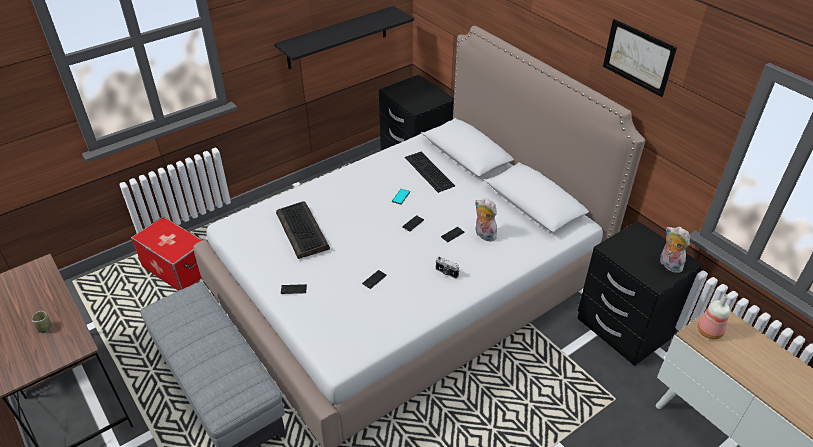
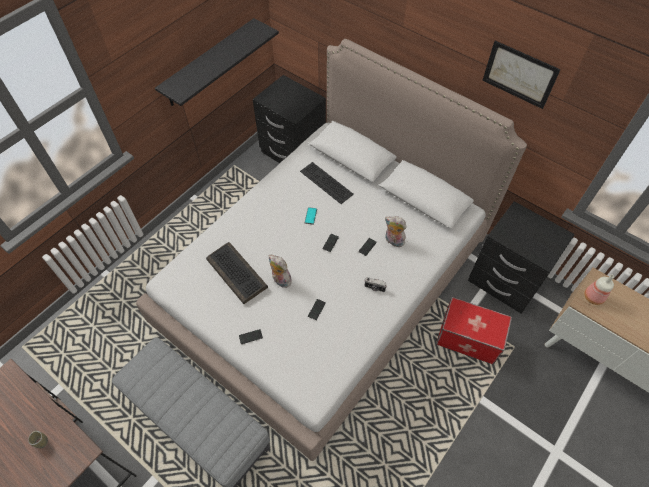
camera: 15 degrees left, 15 degrees up
storage box [131,216,203,291] -> storage box moved to [436,297,512,364]
plush toy [660,227,690,273] -> plush toy moved to [269,255,292,288]

